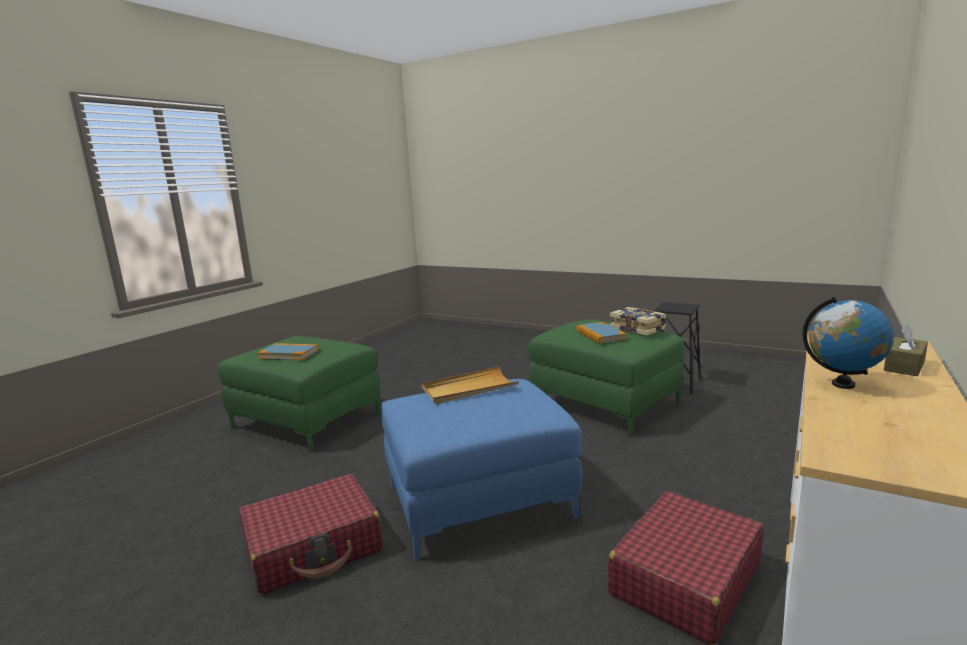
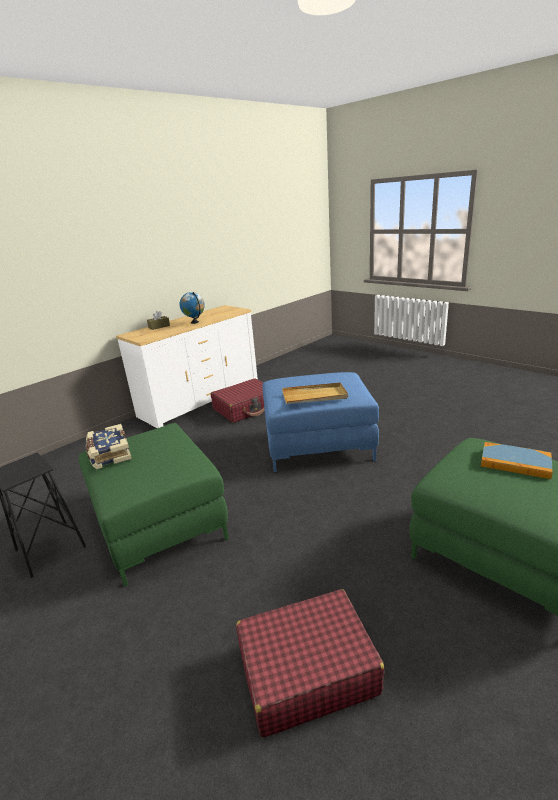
camera: 165 degrees left, 10 degrees up
red suitcase [239,474,383,594] -> red suitcase moved to [236,589,384,738]
book [576,322,627,344] -> none

